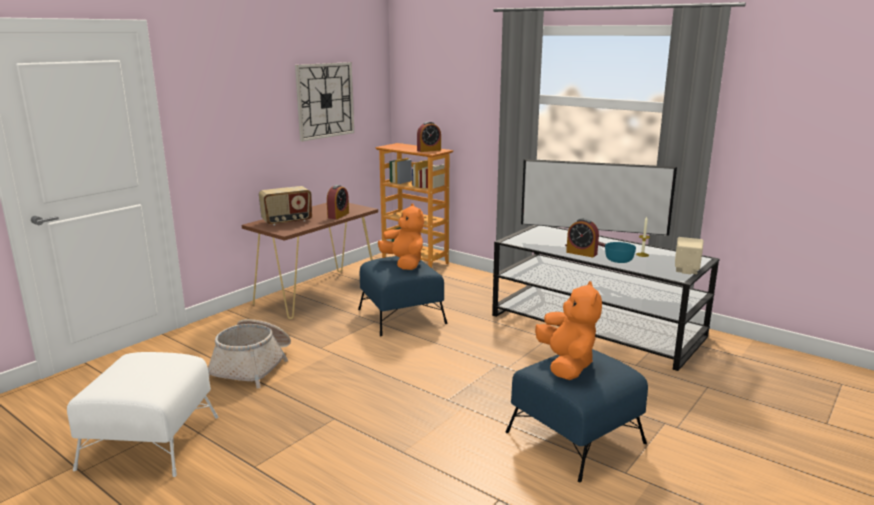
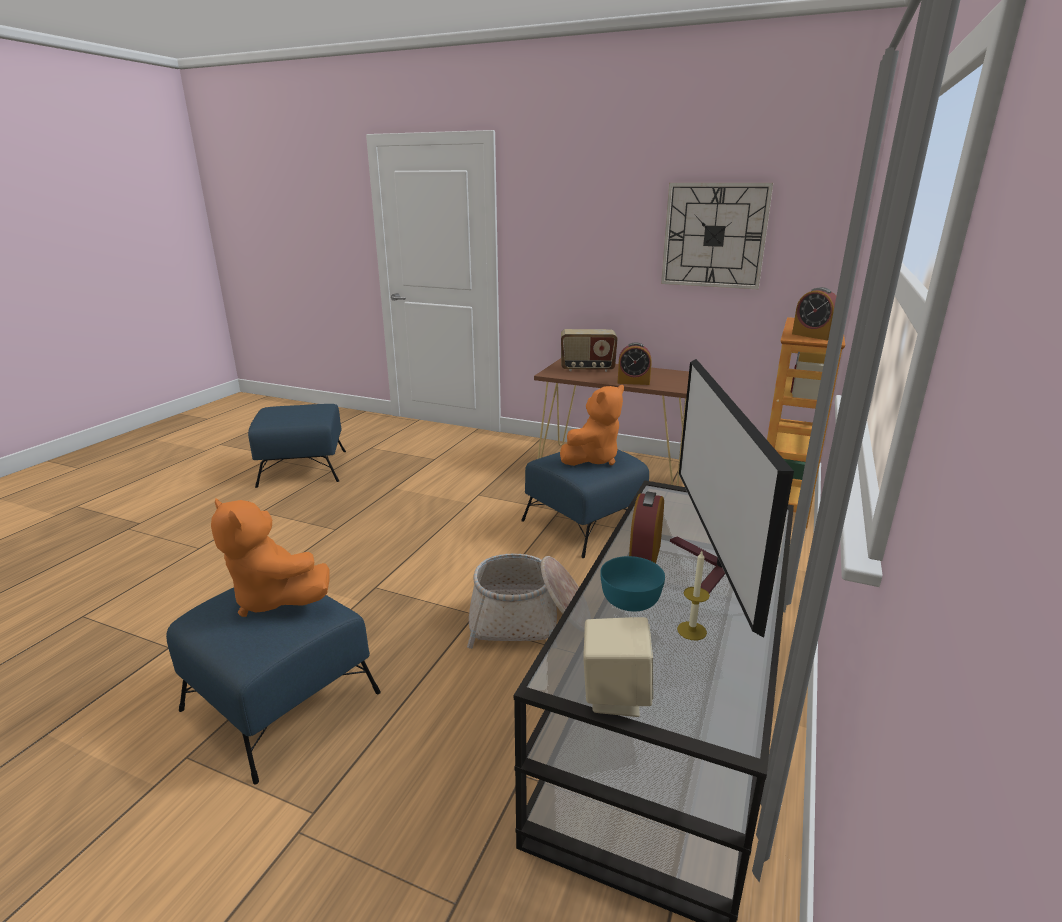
camera: 75 degrees right, 5 degrees up
white ottoman [67,352,219,477] -> blue ottoman [248,404,346,488]
basket [208,319,291,389] -> basket moved to [467,554,579,649]
radio [259,186,312,226] -> radio turned 45 degrees counterclockwise [561,329,618,372]
orange plush toy [535,281,602,380] -> orange plush toy turned 60 degrees clockwise [211,498,329,617]

